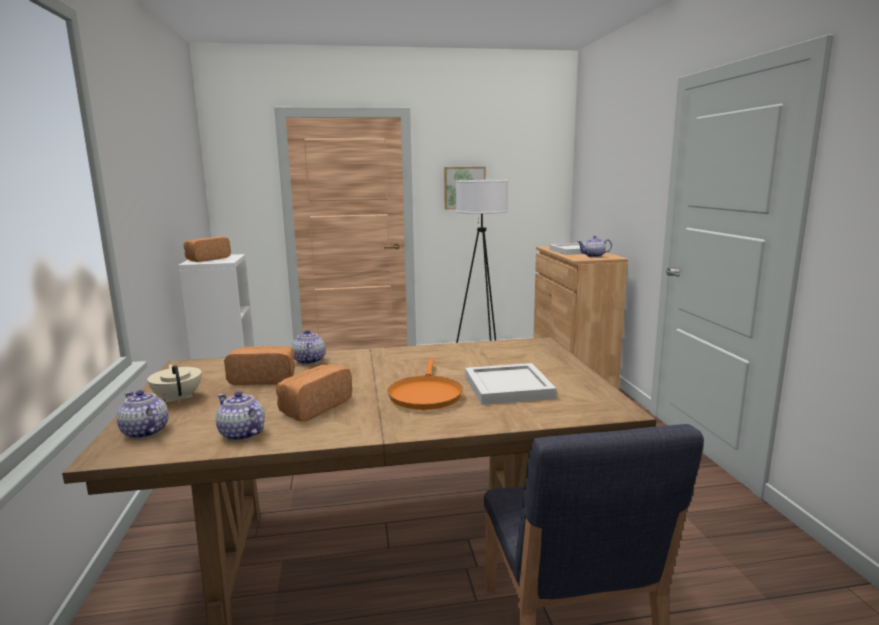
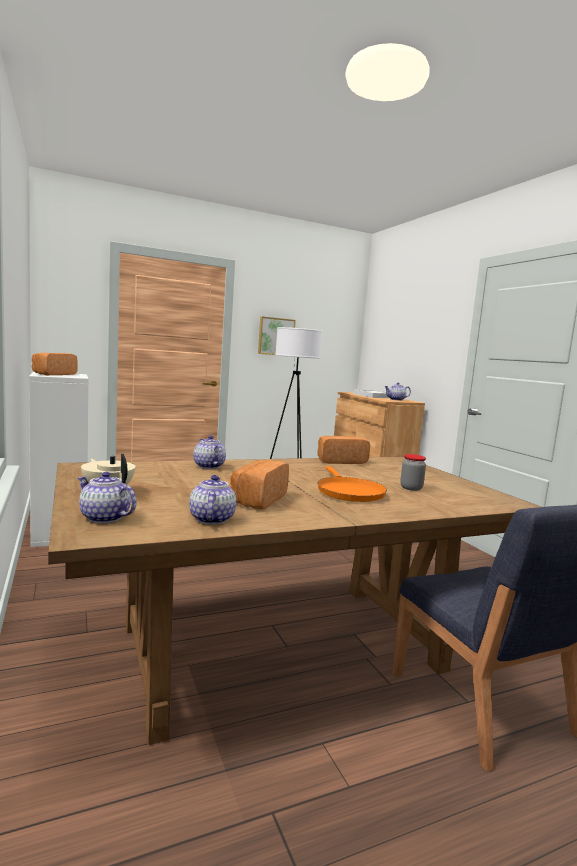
camera: 15 degrees left, 5 degrees down
teapot [216,391,265,441] -> teapot turned 60 degrees clockwise [189,475,236,525]
bread [224,346,295,385] -> bread moved to [317,436,370,464]
white tray [465,363,557,405] -> jar [400,454,426,491]

